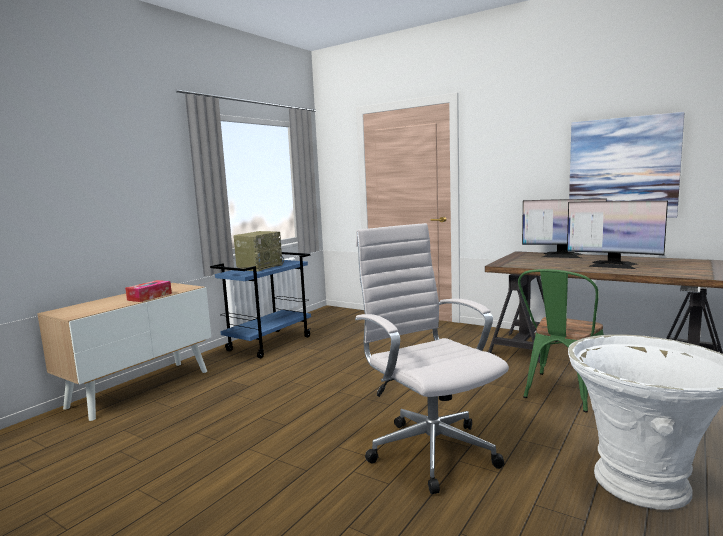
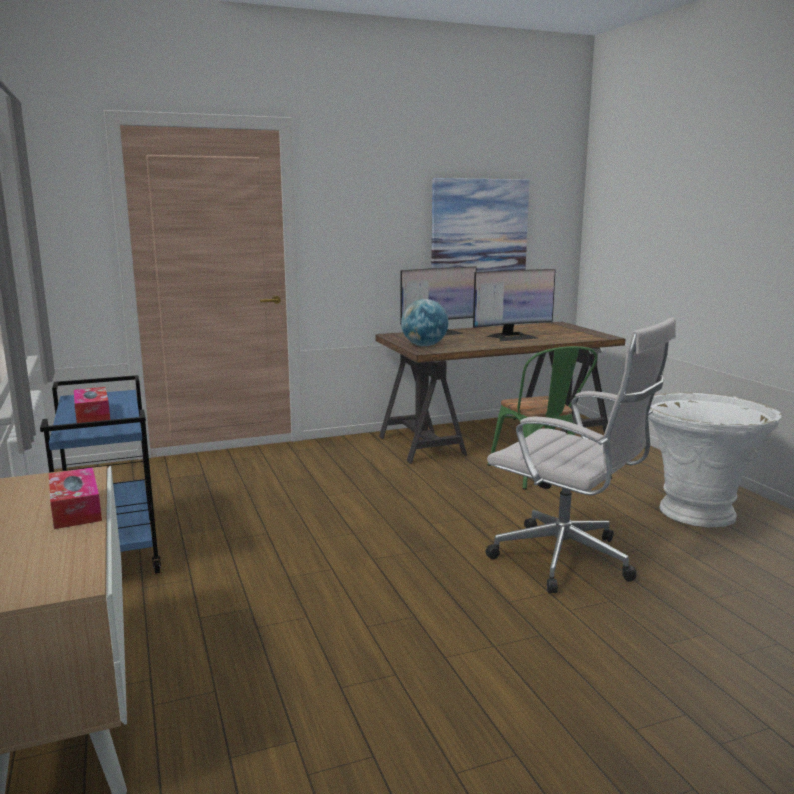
camera: 55 degrees left, 5 degrees up
radio [233,231,284,272] -> tissue box [74,387,110,423]
white office chair [355,223,509,494] -> white office chair turned 150 degrees counterclockwise [486,317,676,593]
none -> globe [401,299,448,346]

